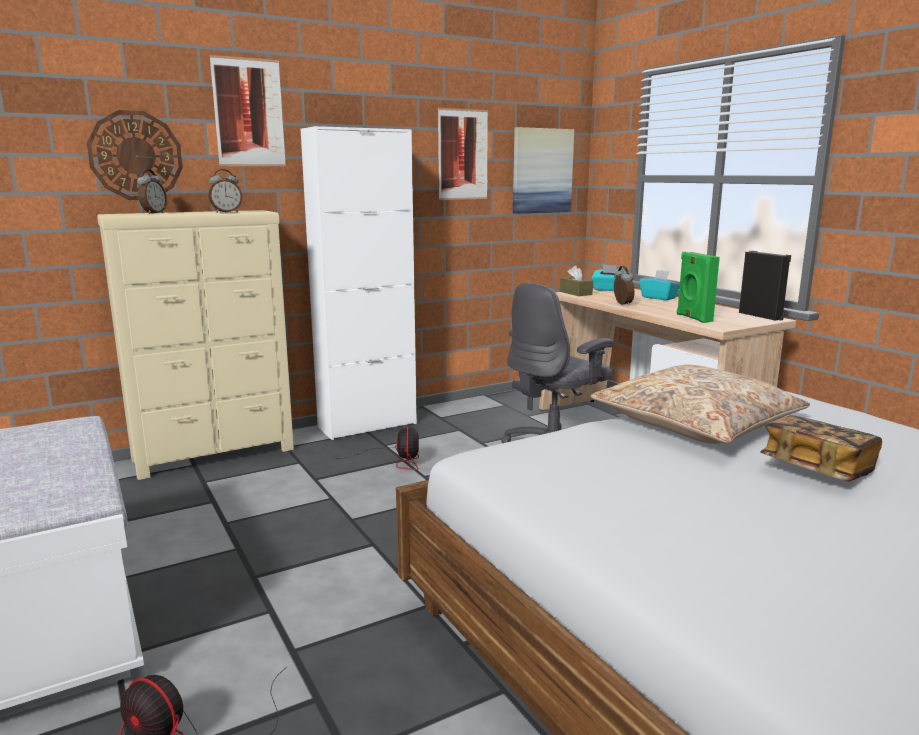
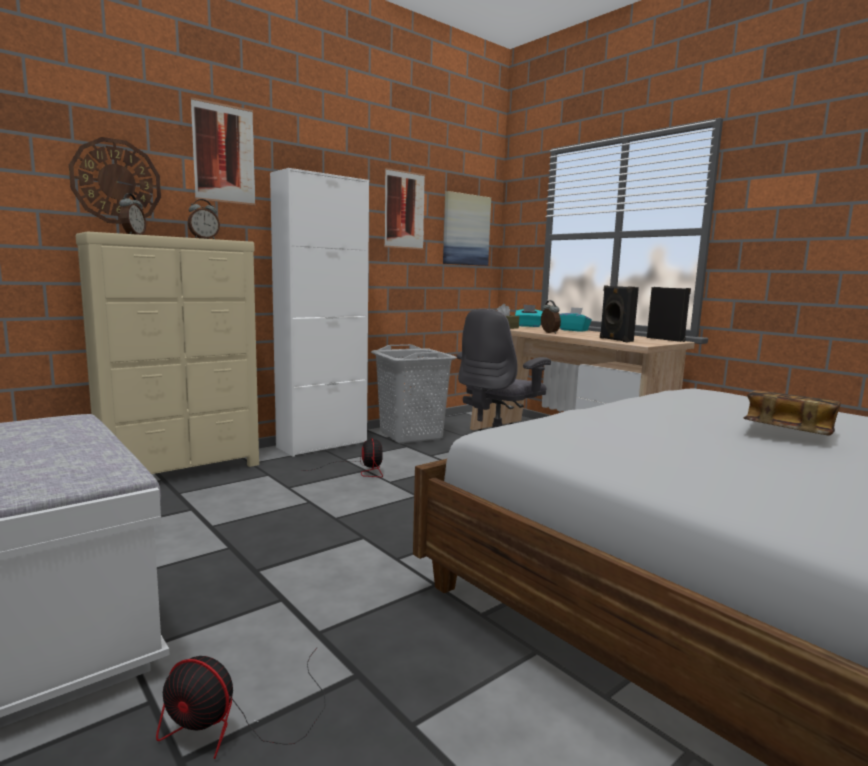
camera: 10 degrees left, 5 degrees down
beige pillow [590,365,810,444] -> none
green speaker [677,252,720,323] -> black speaker [600,286,639,342]
none -> grey laundry basket [371,344,457,443]

